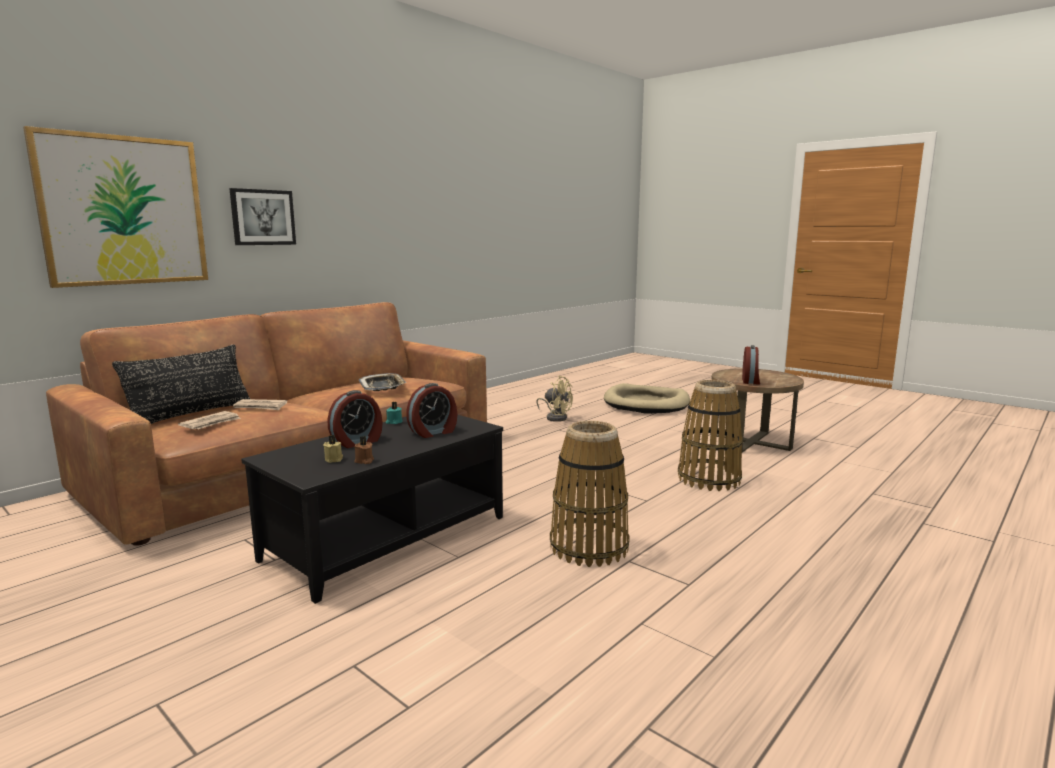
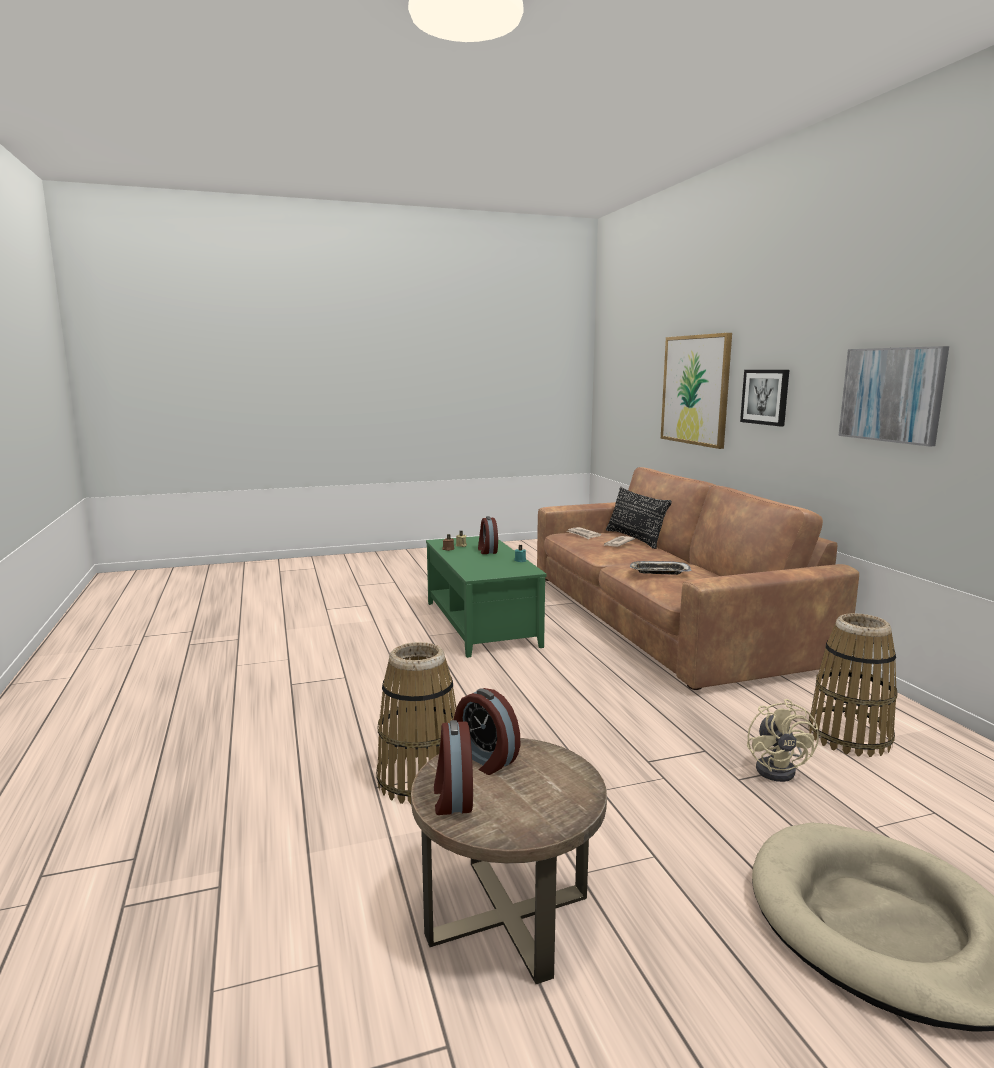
camera: 120 degrees right, 0 degrees up
black coffee table [241,415,503,604] -> green coffee table [426,536,547,658]
alarm clock [406,383,457,438] -> alarm clock moved to [434,720,473,815]
beige fan [536,376,573,422] -> beige fan turned 60 degrees counterclockwise [747,699,819,782]
basket [550,421,630,567] -> basket moved to [808,613,898,757]
none -> picture [839,346,949,447]

